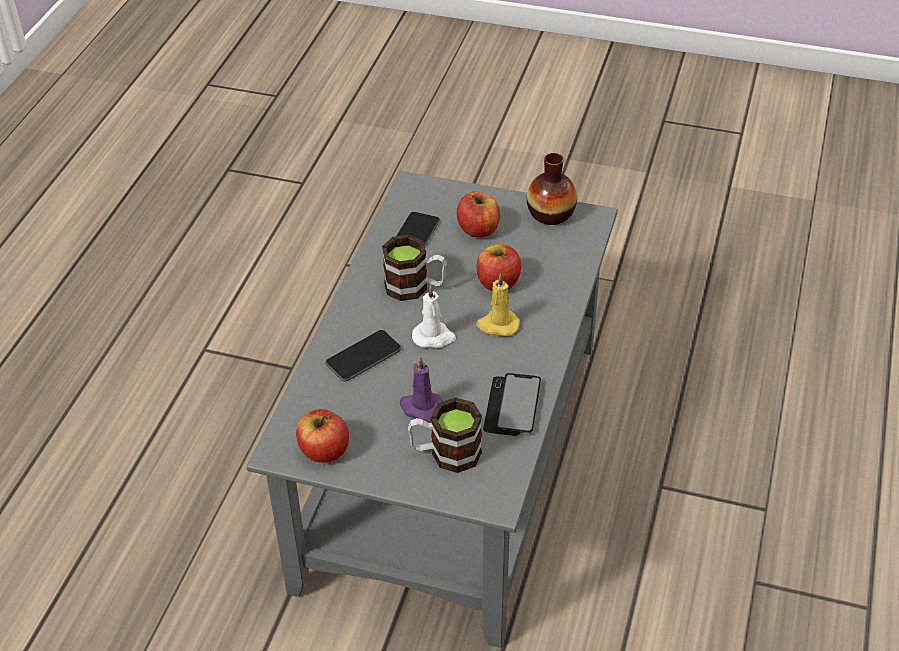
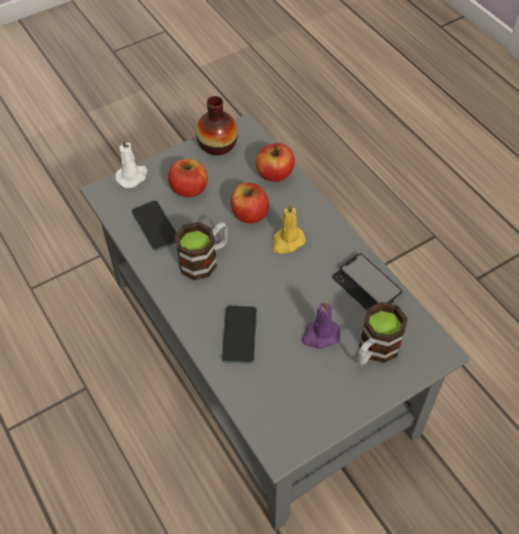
camera: 50 degrees left, 10 degrees up
apple [296,409,349,463] -> apple moved to [256,143,295,182]
white candle [412,285,456,348] -> white candle moved to [116,137,147,188]

